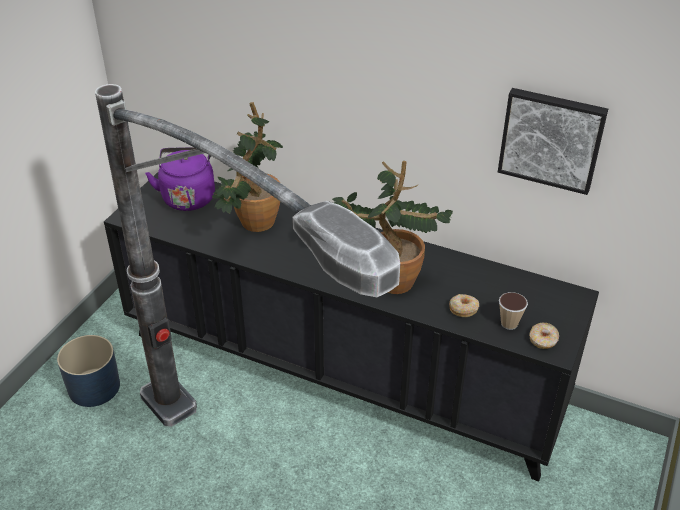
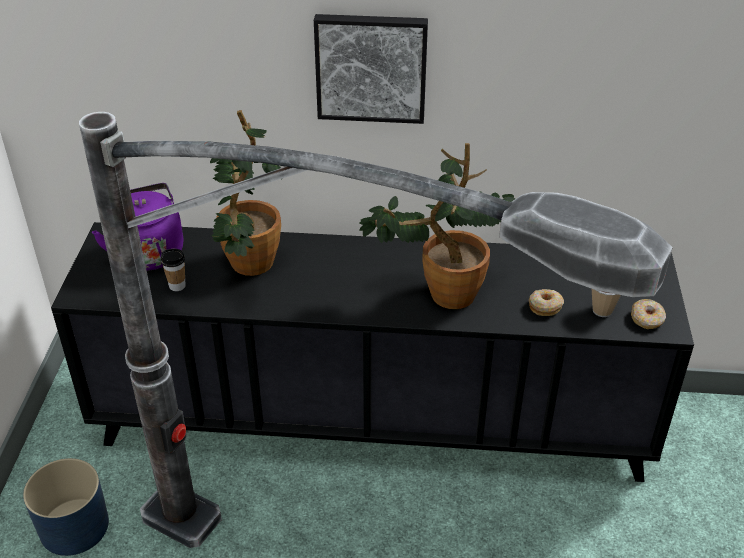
camera: 20 degrees left, 0 degrees up
picture [498,88,608,195] -> picture moved to [314,14,428,124]
none -> cup [161,249,186,291]

